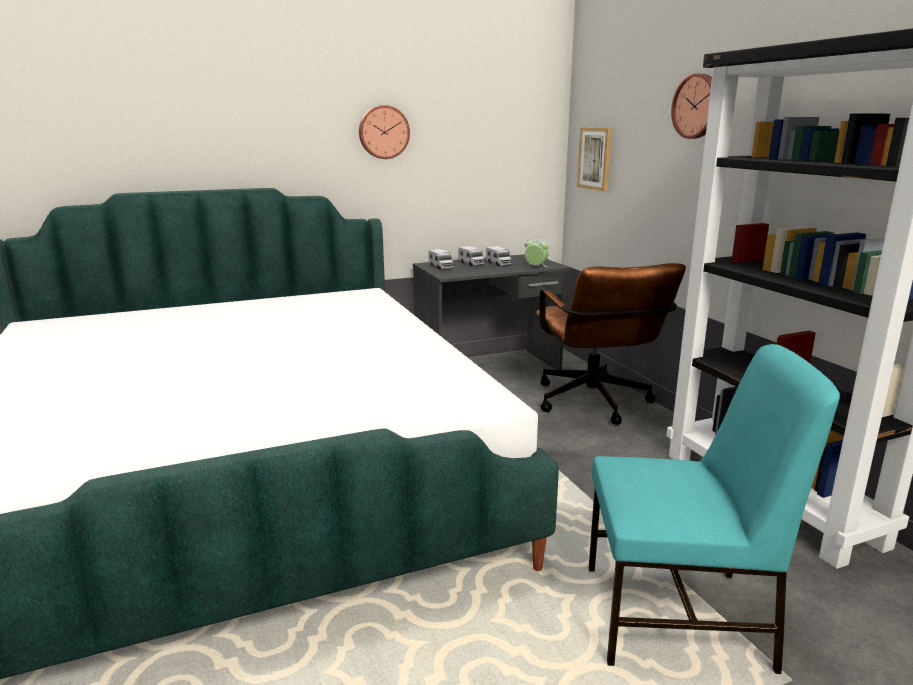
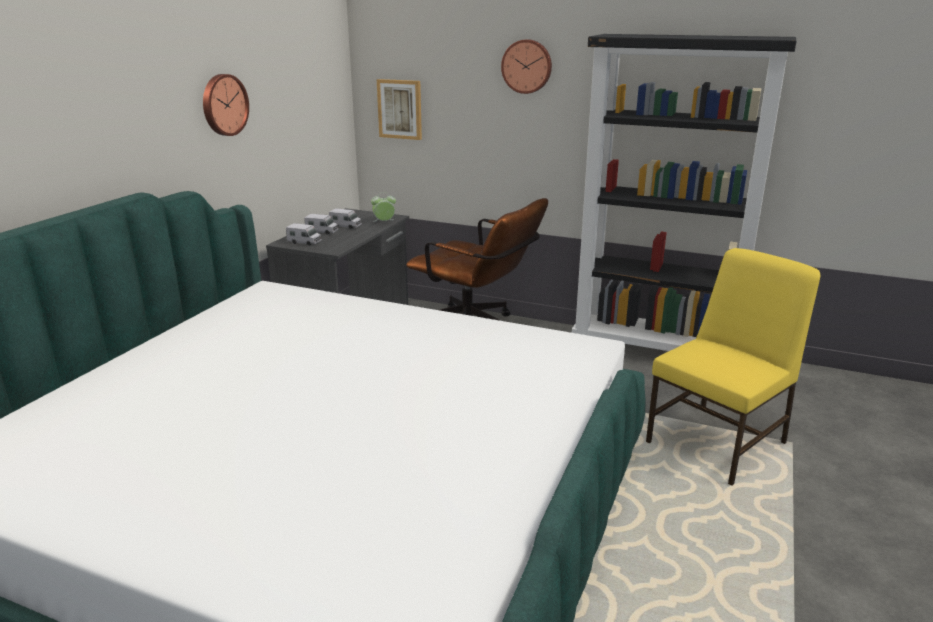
camera: 45 degrees left, 5 degrees up
turquoise chair [589,344,840,674] -> yellow chair [646,248,820,486]

